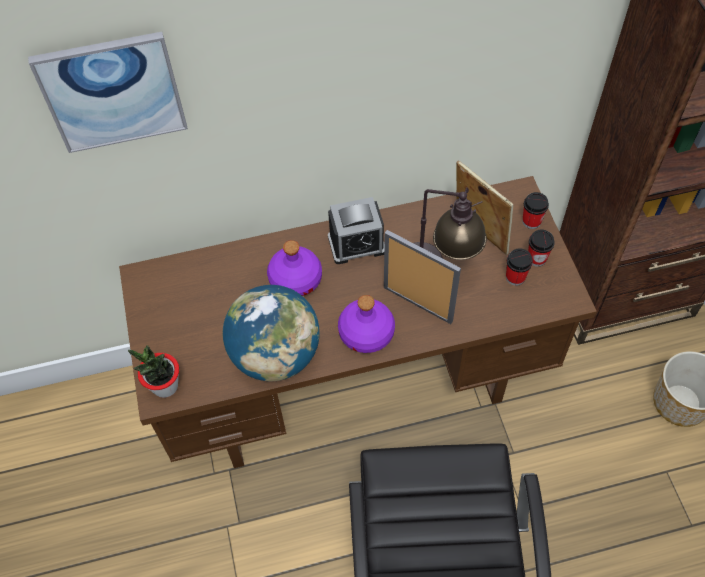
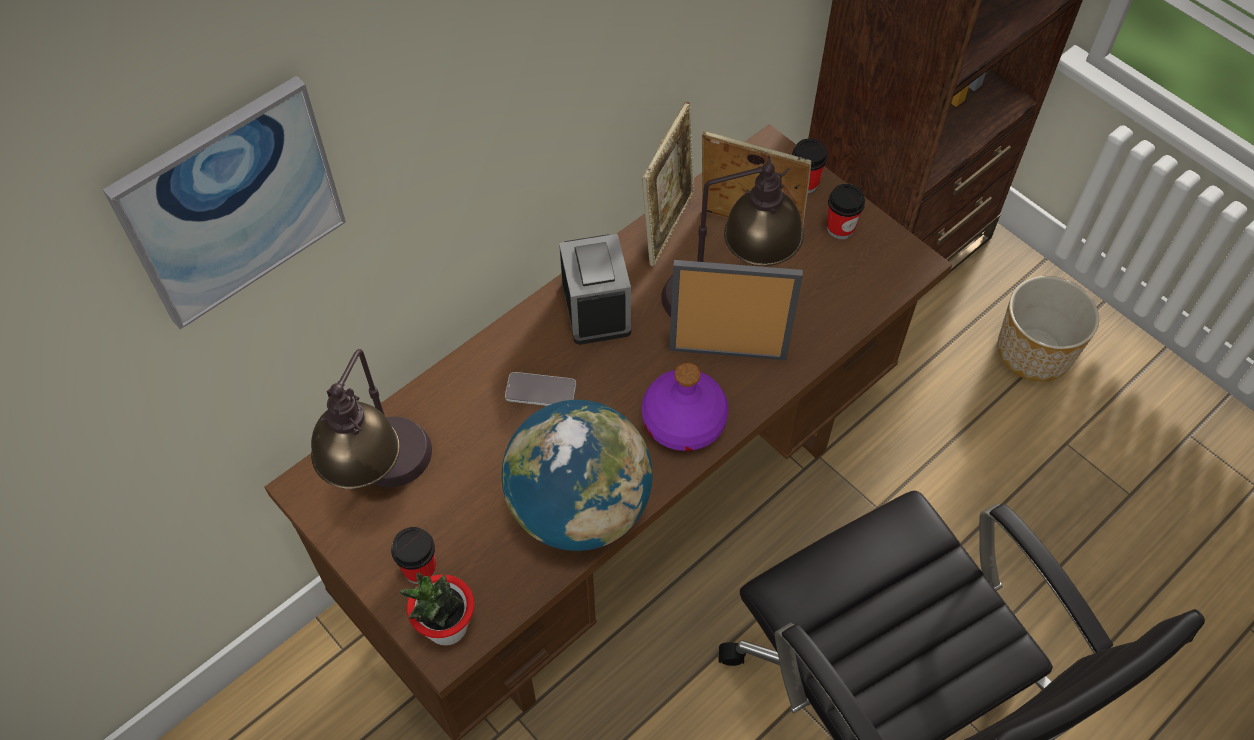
camera: 30 degrees left, 0 degrees up
purple bottle [267,240,322,296] -> phone [505,372,576,406]
alarm clock [328,197,384,264] -> alarm clock turned 60 degrees counterclockwise [559,234,631,345]
cup [506,248,533,286] -> cup moved to [391,527,436,584]
none -> table lamp [311,349,432,489]
none -> picture frame [642,102,694,267]

